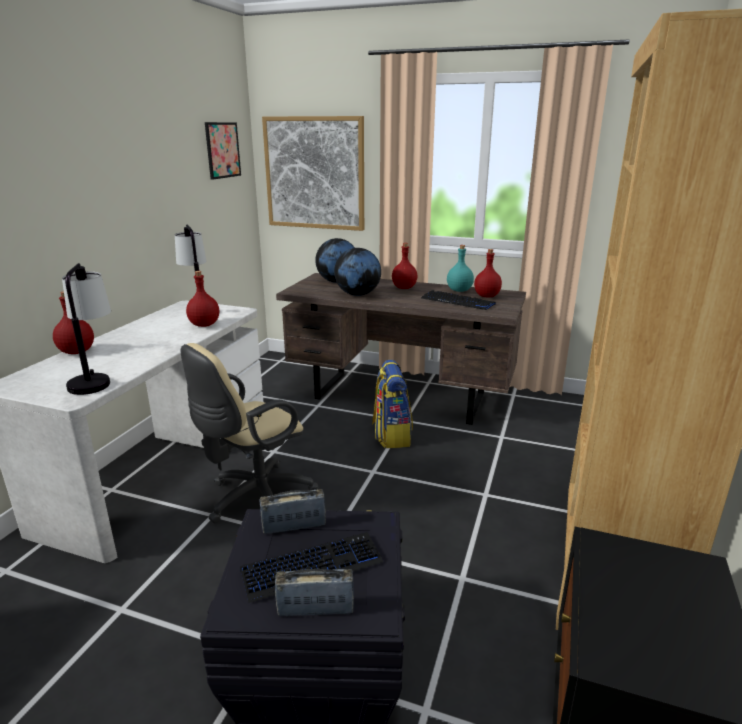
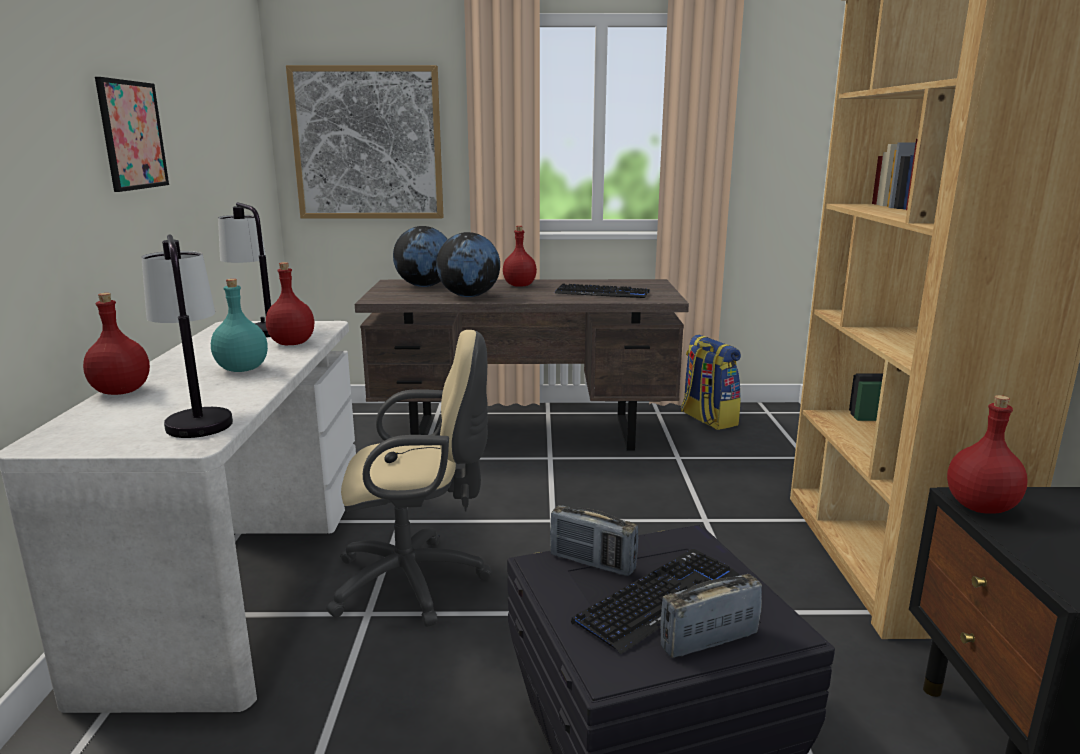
camera: 20 degrees left, 5 degrees down
beige office chair [180,343,319,523] -> beige office chair turned 120 degrees counterclockwise [326,330,491,627]
picture [205,122,241,180] -> picture moved to [95,77,169,192]
radio [260,489,326,534] -> radio turned 120 degrees counterclockwise [550,505,638,576]
backpack [372,360,413,448] -> backpack moved to [681,335,741,430]
turquoise bottle [447,245,474,292] -> turquoise bottle moved to [211,279,268,372]
red bottle [474,249,502,297] -> red bottle moved to [947,395,1028,514]

